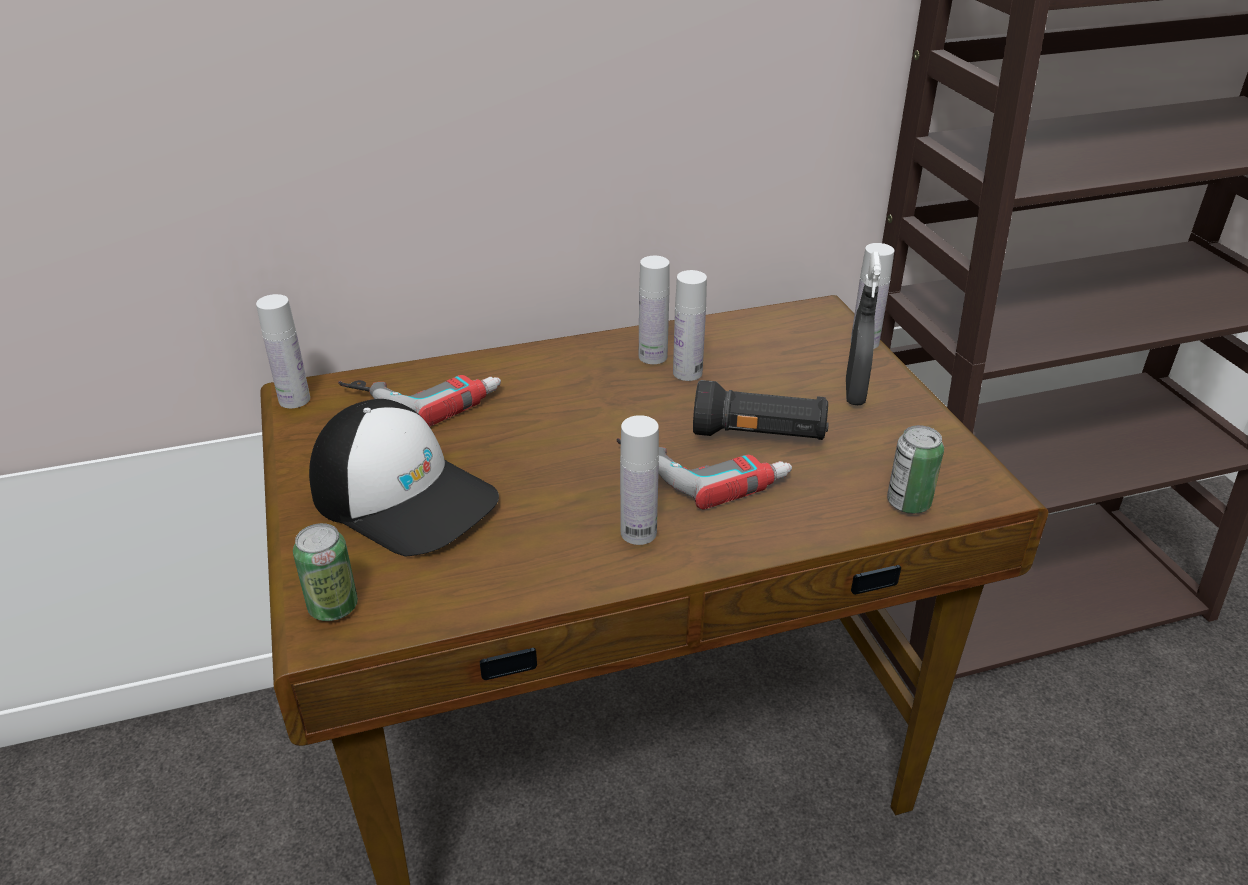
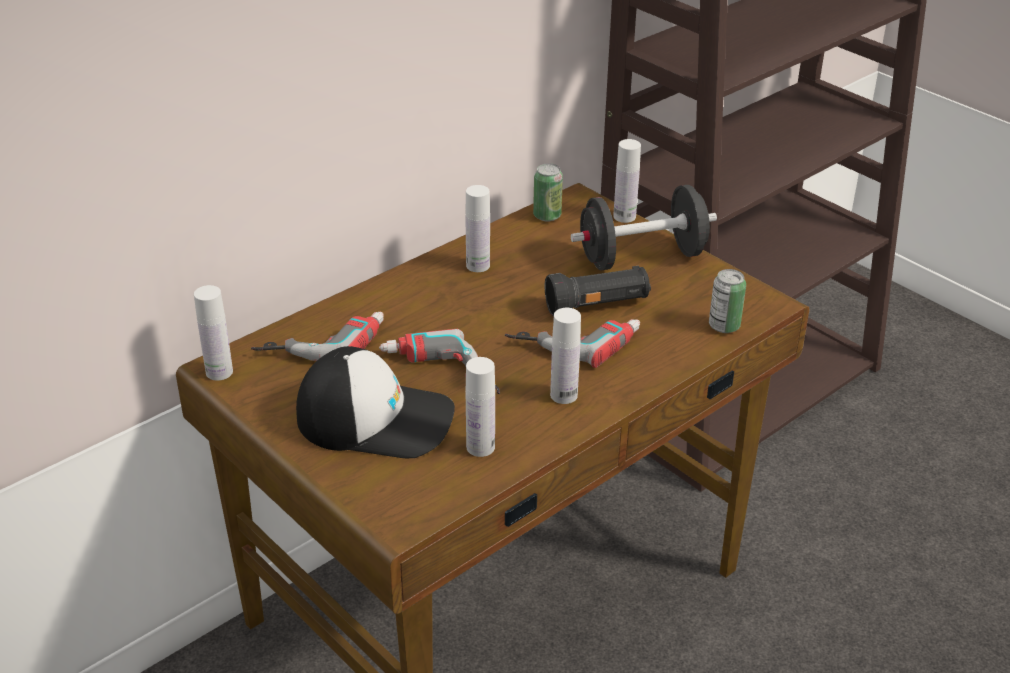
camera: 25 degrees left, 0 degrees up
can [293,523,358,621] -> can moved to [533,163,563,221]
white bottle [673,270,707,381] -> white bottle moved to [466,357,495,457]
grey spray bottle [846,252,882,405] -> black dumbbell [571,185,717,270]
none -> power drill [379,329,500,394]

